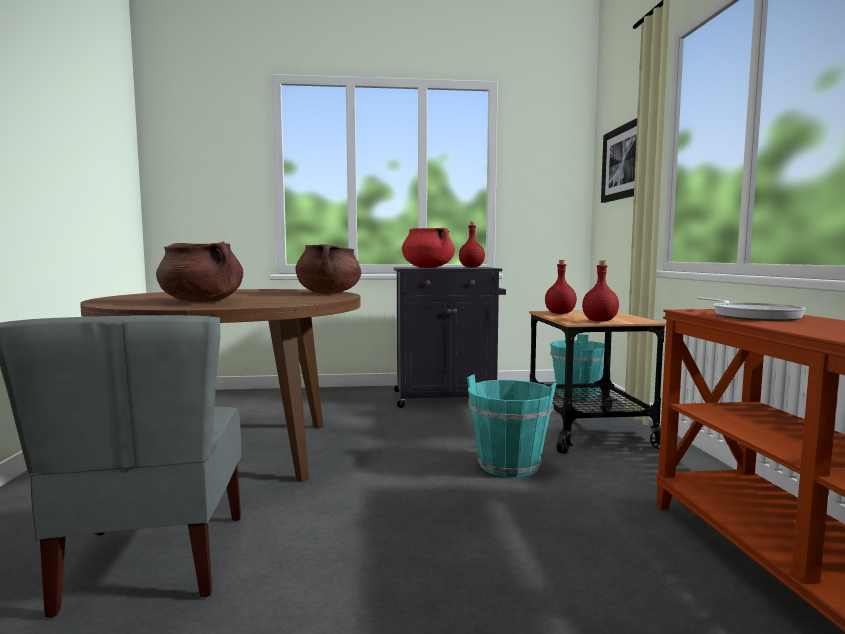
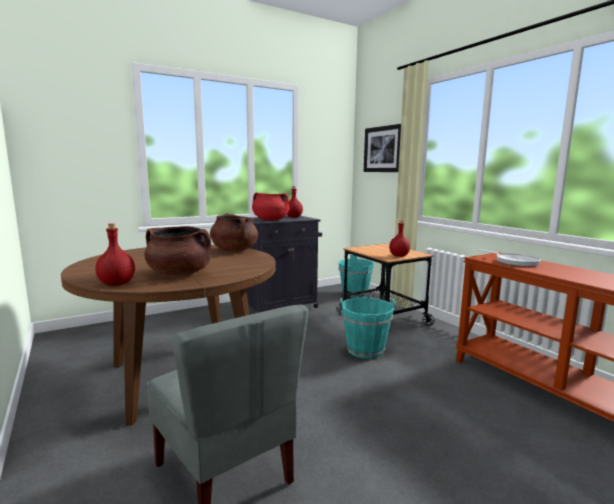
camera: 25 degrees left, 5 degrees up
red bottle [545,260,577,314] -> red bottle moved to [95,223,135,286]

